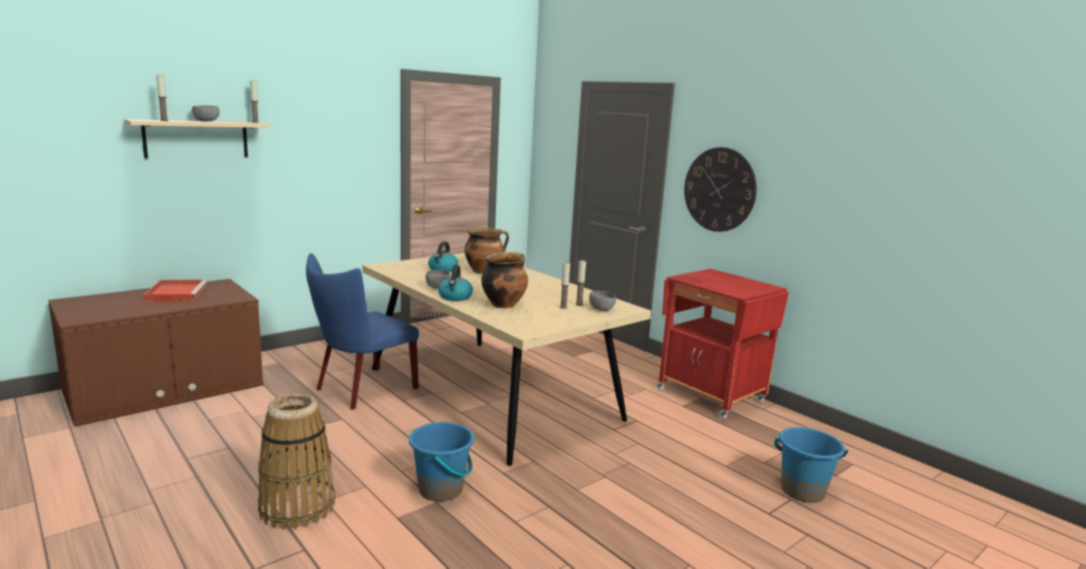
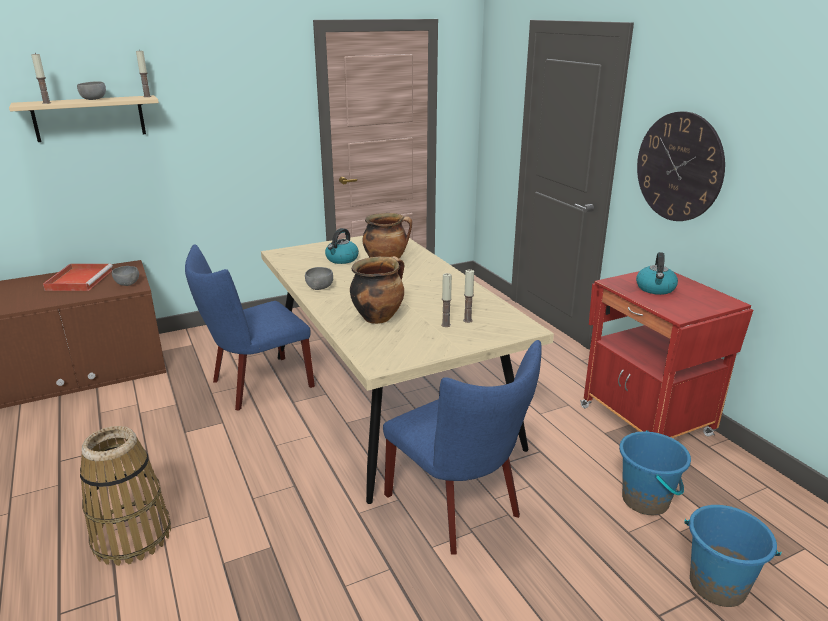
camera: 15 degrees right, 10 degrees up
blue bucket [409,421,474,502] -> blue bucket moved to [619,430,691,515]
kettle [438,265,473,301] -> kettle moved to [636,252,678,295]
grey bowl [589,291,616,311] -> grey bowl moved to [112,266,139,286]
none -> blue chair [383,340,542,555]

